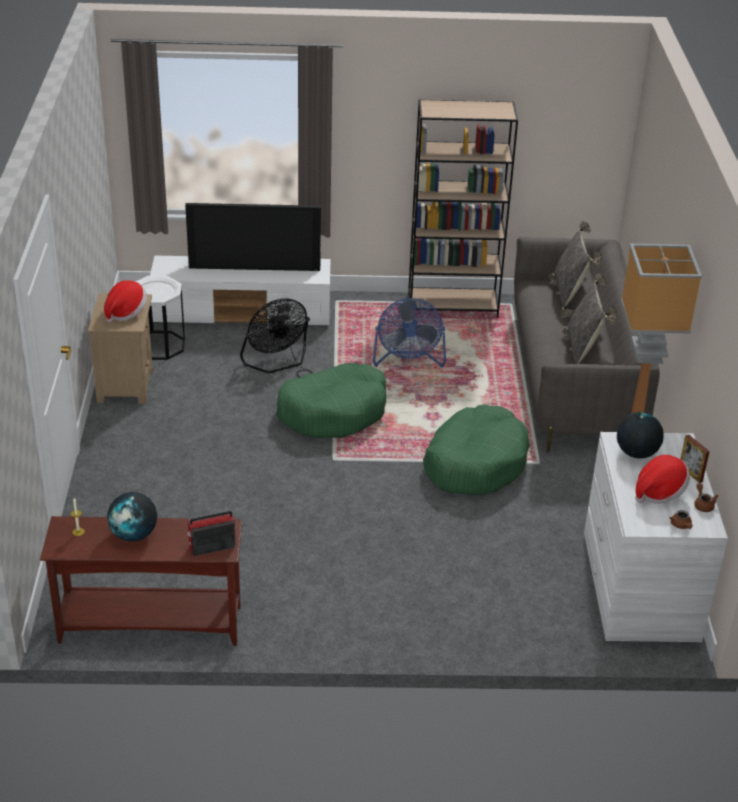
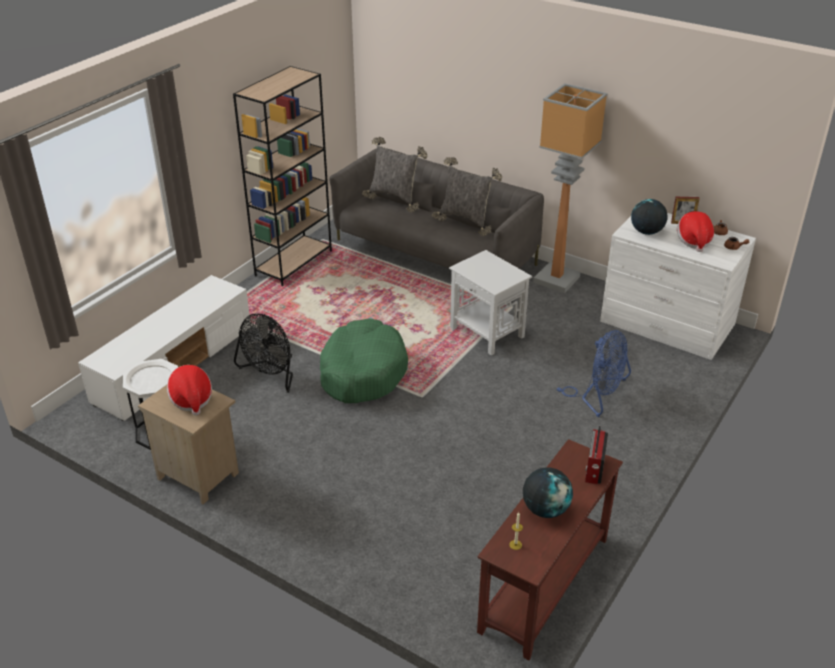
camera: 55 degrees left, 0 degrees up
television [185,203,321,271] -> none
black fan [240,298,313,378] -> black fan turned 60 degrees counterclockwise [234,314,293,393]
blue fan [373,298,446,367] -> blue fan moved to [557,330,631,417]
green dog bed [423,404,530,495] -> white side table [449,250,532,356]

